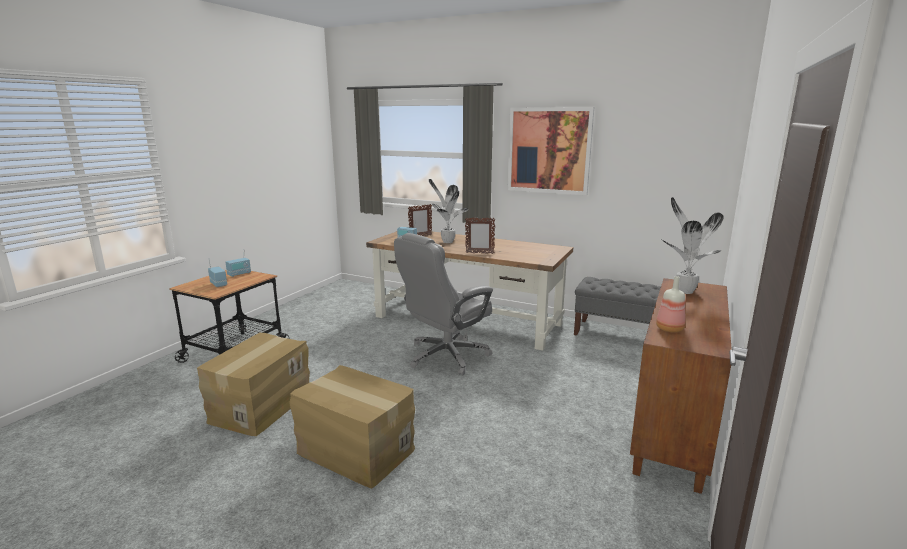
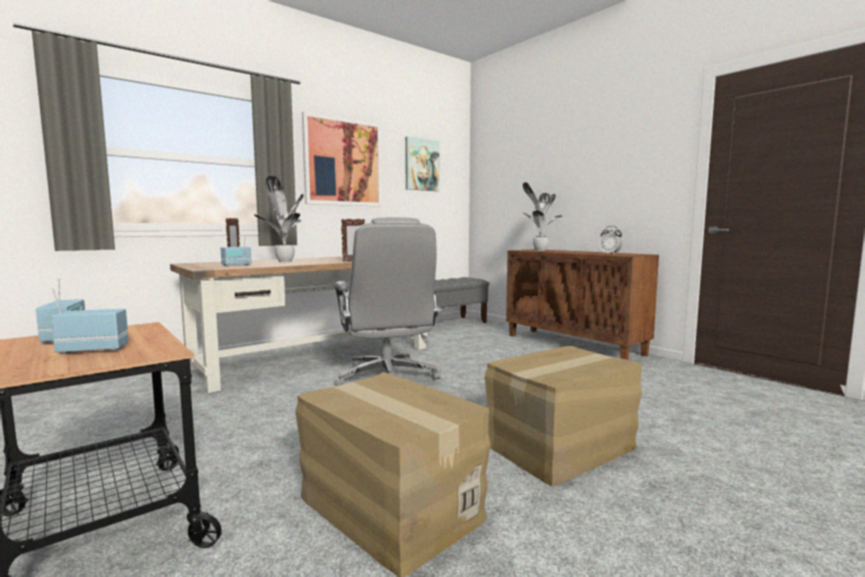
camera: 65 degrees left, 10 degrees down
bottle [656,276,685,332] -> alarm clock [599,226,623,255]
none -> picture [405,136,439,191]

